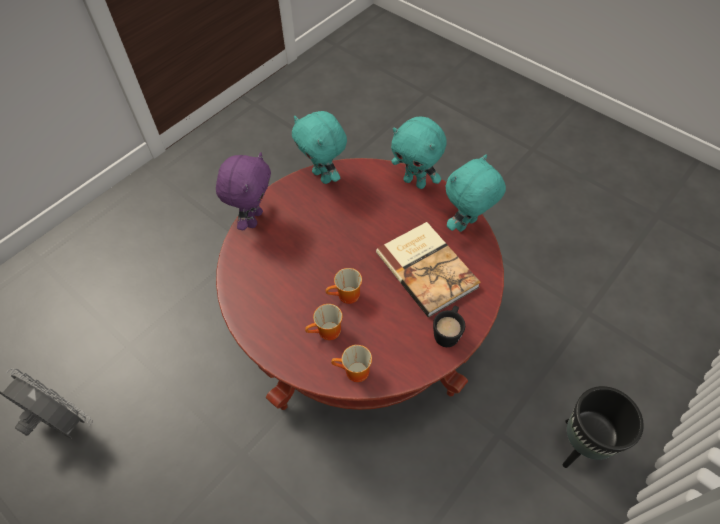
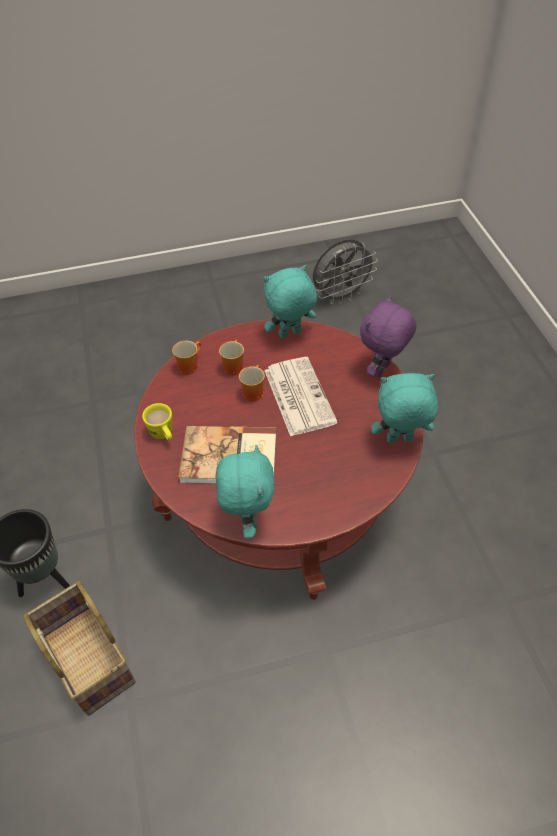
camera: 125 degrees right, 5 degrees down
purple plush toy [216,152,271,230] -> purple plush toy turned 75 degrees clockwise [360,296,417,377]
turquoise plush toy [391,117,447,189] -> turquoise plush toy moved to [264,265,317,338]
black mug [433,306,465,347] -> yellow mug [142,403,172,441]
none -> basket [24,581,136,716]
none -> newspaper [264,357,338,437]

